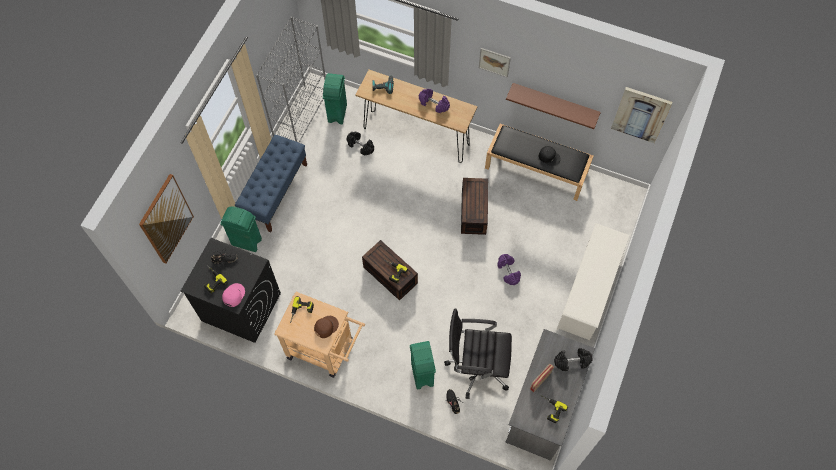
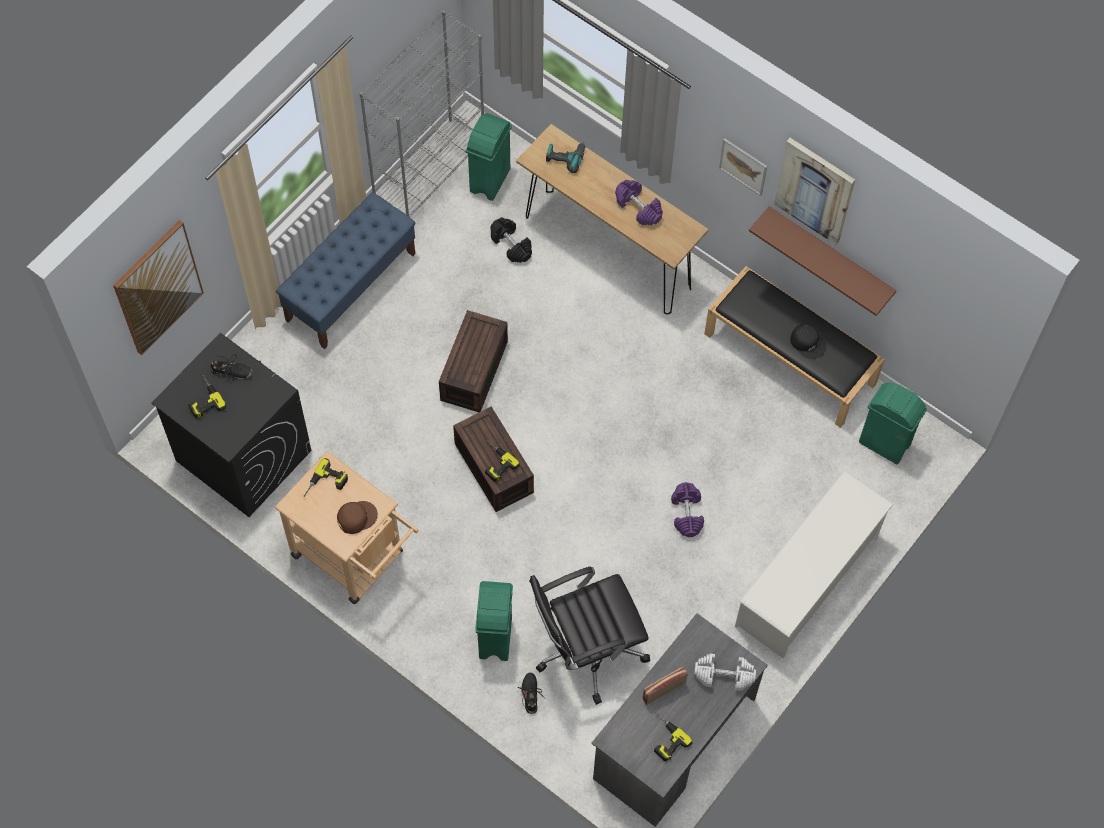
camera: 15 degrees right, 0 degrees up
green trash can [220,206,262,252] -> green trash can moved to [859,383,927,464]
pink cap [222,283,245,307] -> none
black office chair [444,308,512,399] -> black office chair turned 45 degrees counterclockwise [529,566,650,705]
brown storage box [461,178,488,235] -> brown storage box moved to [439,310,508,412]
black dumbbell [554,348,593,371] -> white dumbbell [694,653,756,691]
picture [611,87,673,143] -> picture moved to [774,138,855,245]

